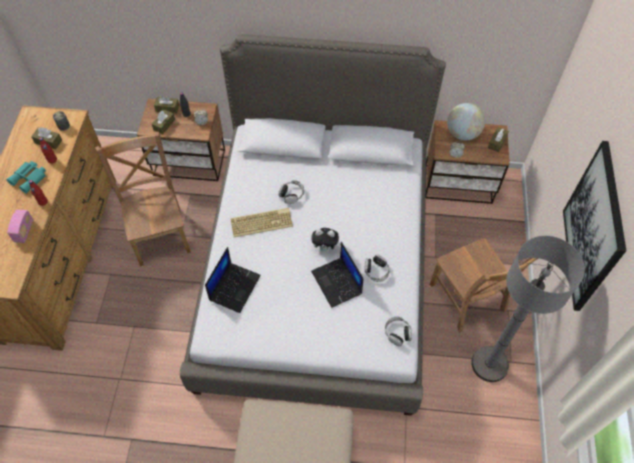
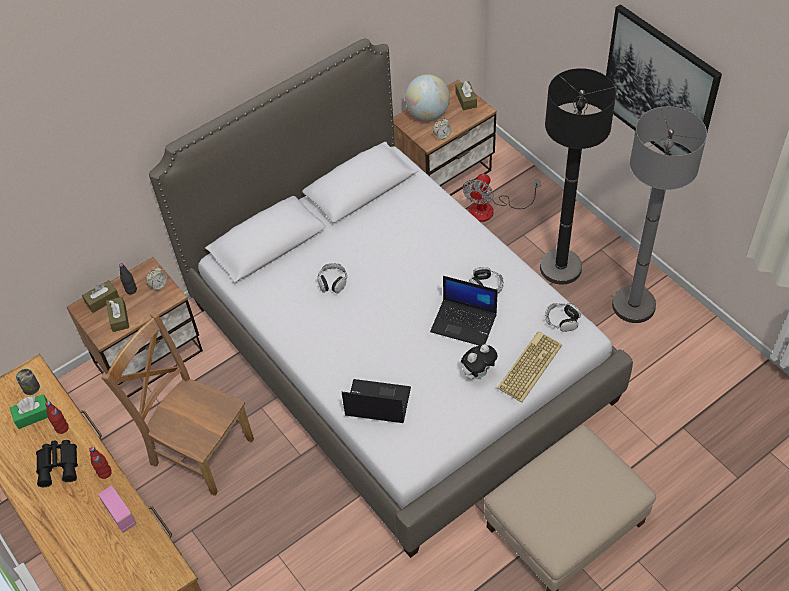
camera: 40 degrees left, 5 degrees down
turquoise binoculars [6,161,46,194] -> black binoculars [36,440,78,487]
brown tissue box [31,127,62,149] -> green tissue box [10,394,48,429]
laptop [205,247,261,313] -> laptop turned 60 degrees counterclockwise [342,379,411,423]
keyboard [230,208,293,237] -> keyboard moved to [497,331,562,403]
plush toy [311,228,341,252] -> plush toy moved to [461,344,497,380]
brown chair [430,238,538,332] -> black floor lamp [540,68,616,285]
none -> fan [462,174,541,222]

